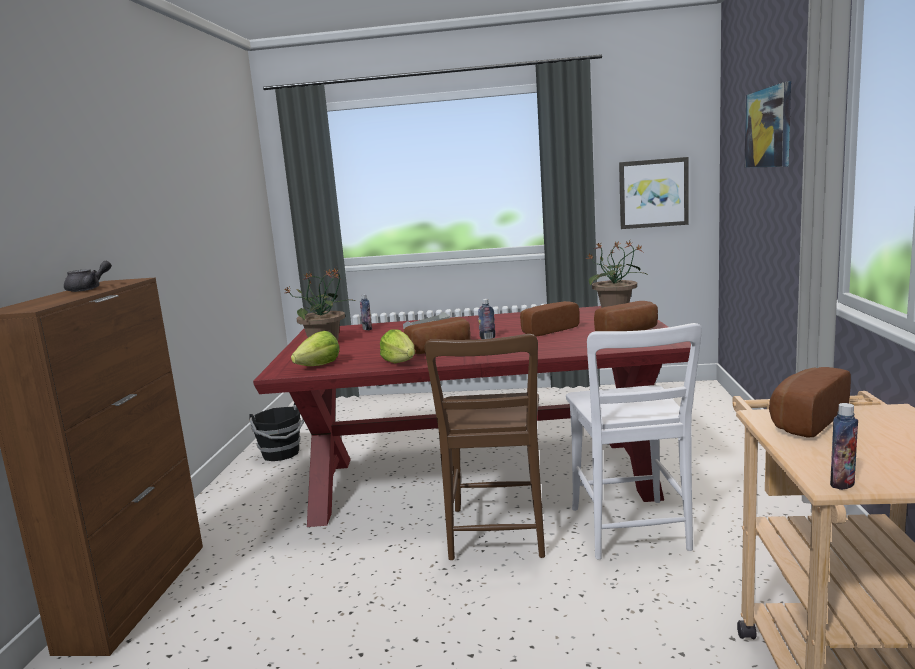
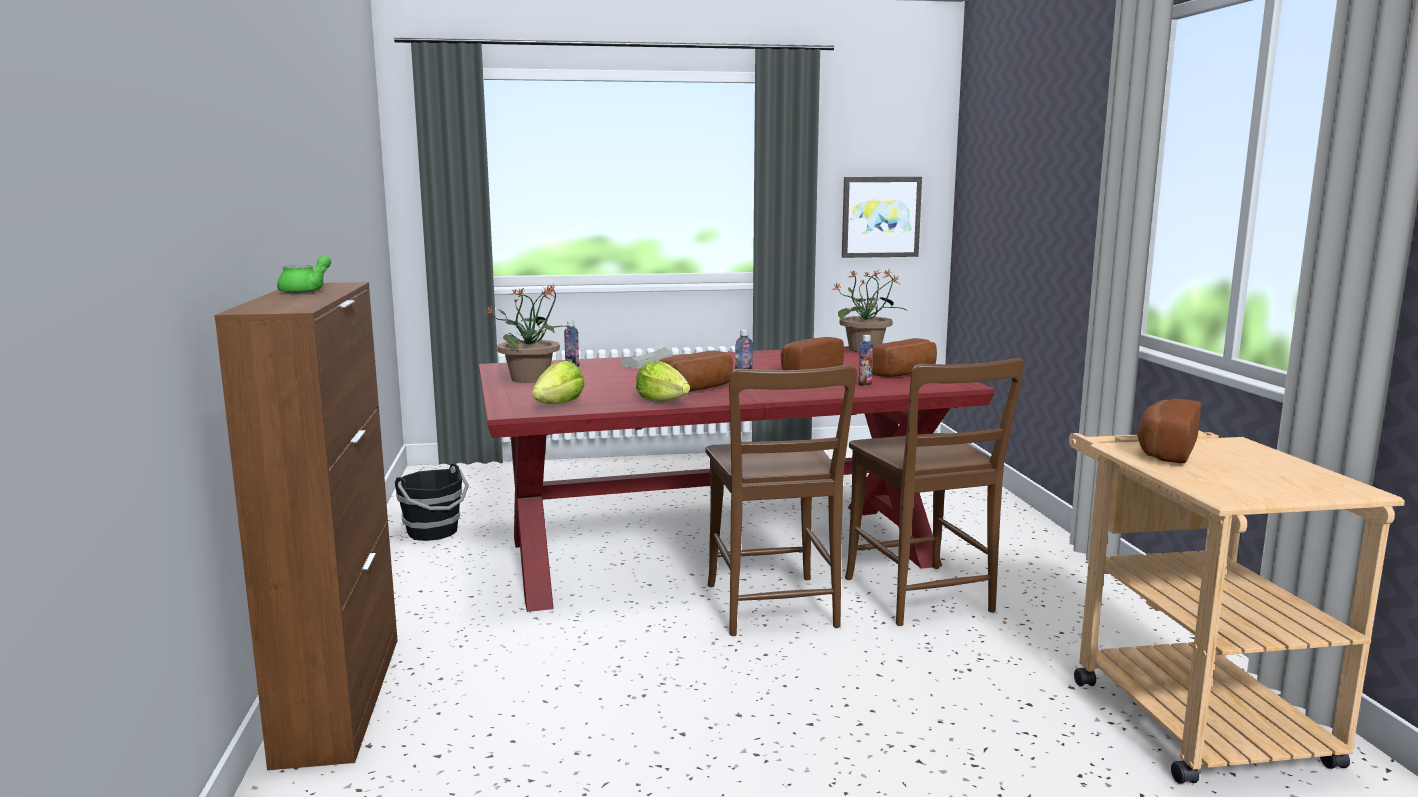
camera: 15 degrees left, 0 degrees up
grey teapot [64,261,112,292] -> green teapot [277,255,331,294]
white chair [566,323,702,559] -> brown chair [845,358,1025,626]
picture [745,81,791,167] -> none
bottle [830,403,858,490] -> bottle moved to [858,335,873,386]

